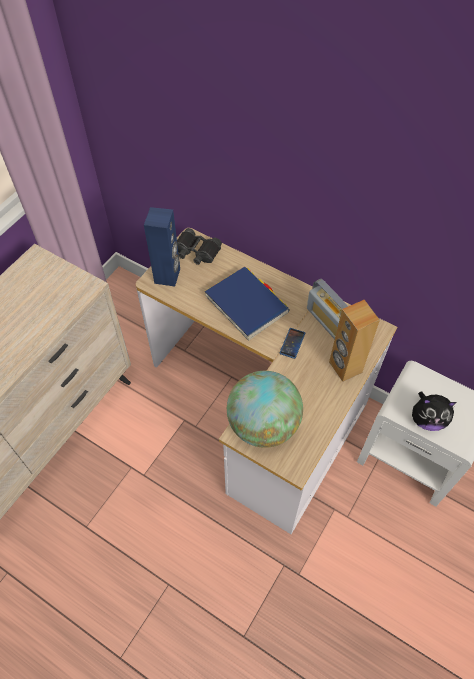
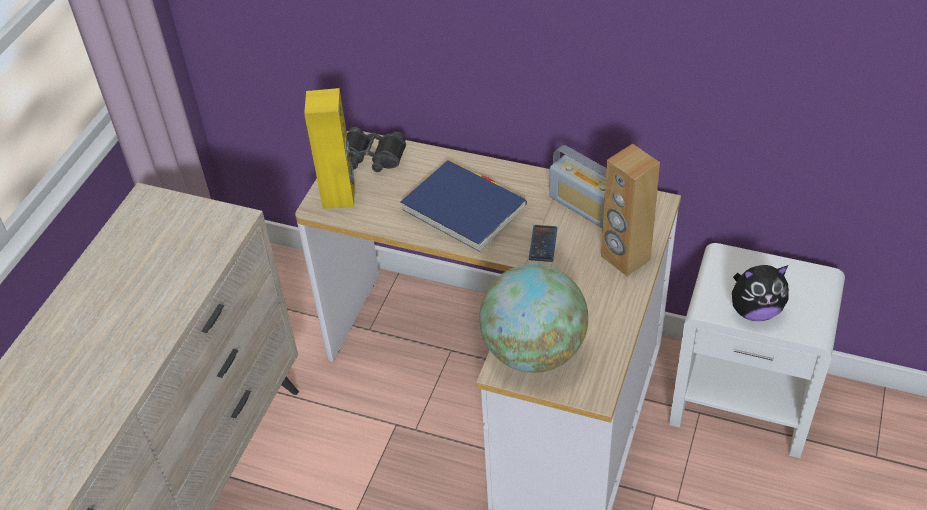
camera: 10 degrees left, 10 degrees down
blue speaker [144,207,180,287] -> yellow speaker [304,88,355,209]

